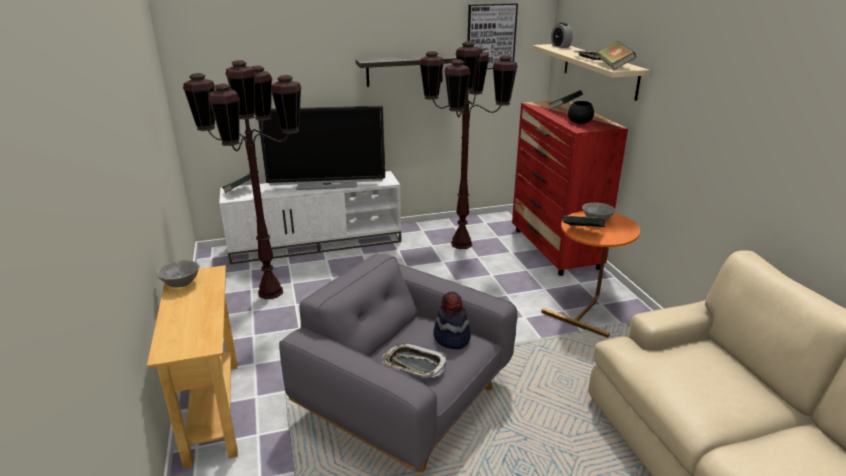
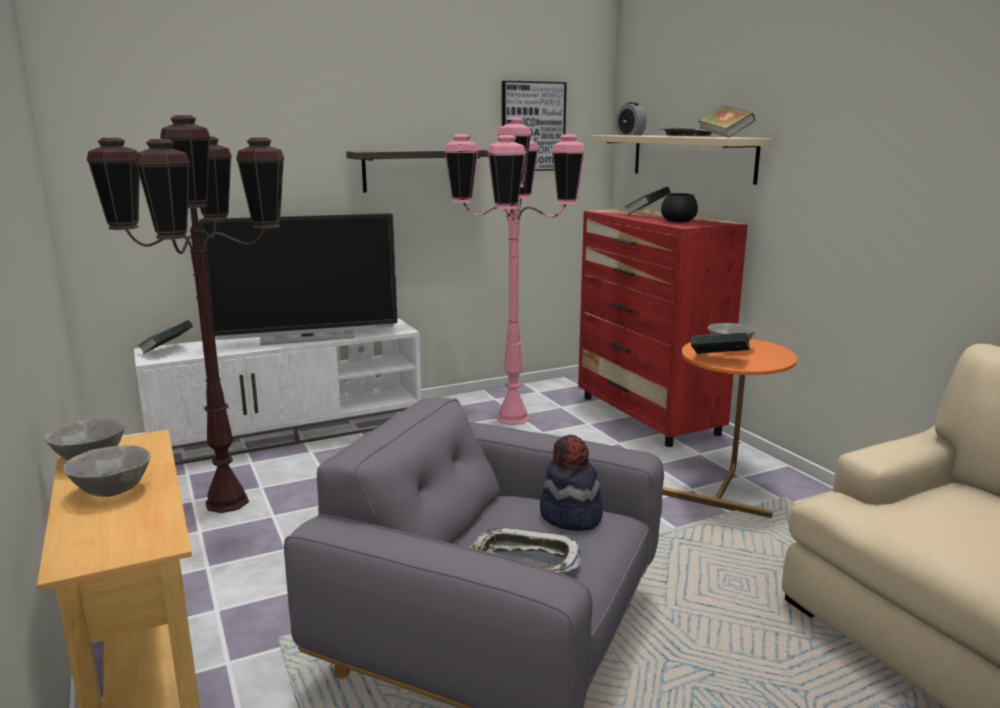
camera: 10 degrees left, 10 degrees down
brown floor lamp [419,41,518,249] -> pink floor lamp [444,117,585,425]
none -> grey bowl [63,445,150,497]

